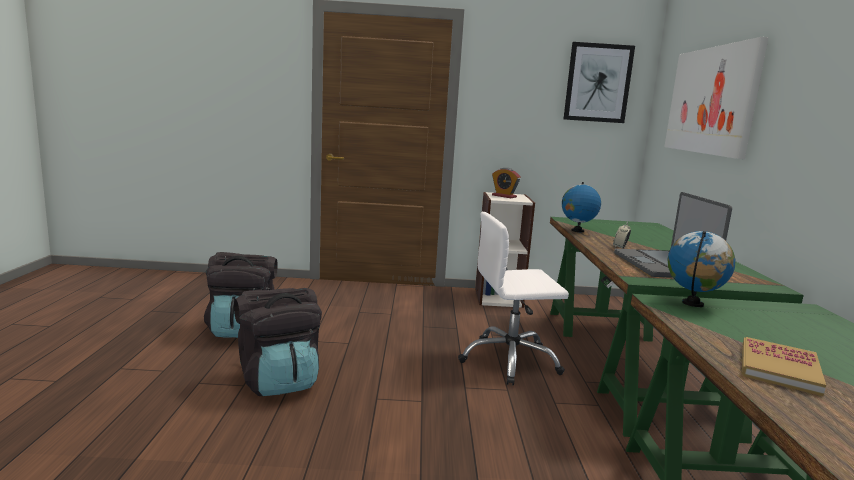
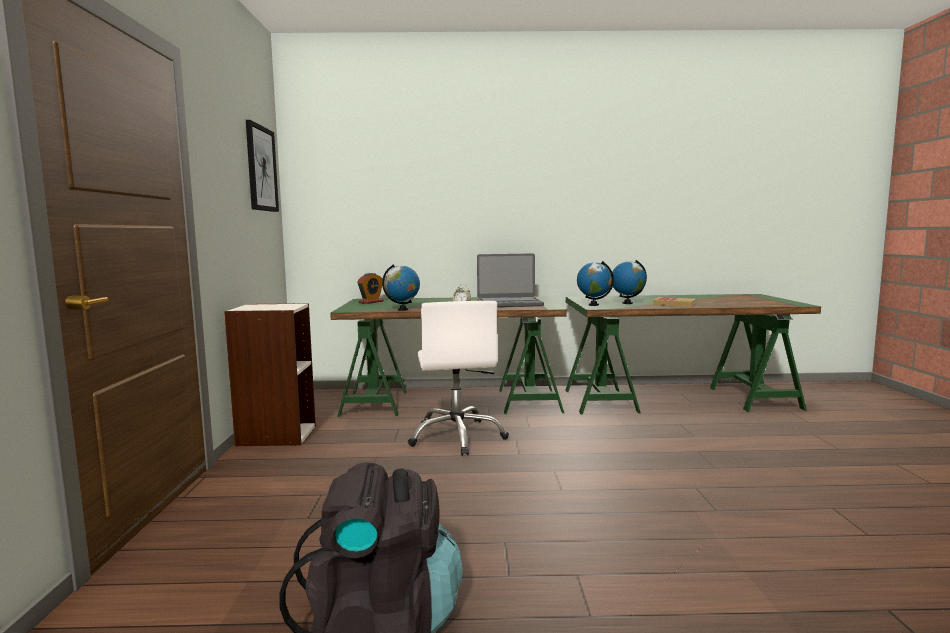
camera: 90 degrees left, 5 degrees down
black backpack [234,288,322,396] -> none
alarm clock [492,168,521,198] -> alarm clock moved to [357,273,384,304]
picture [664,37,769,159] -> none
none -> globe [612,260,647,304]

